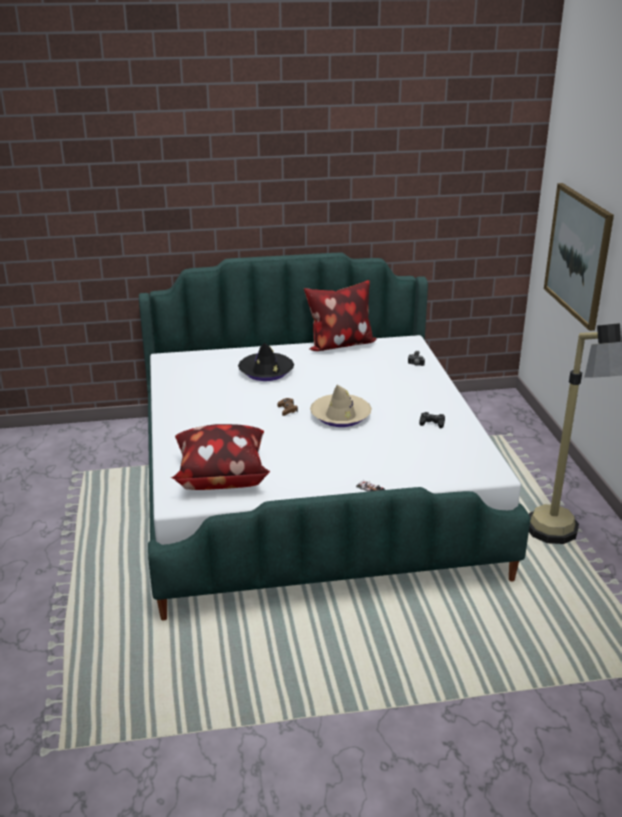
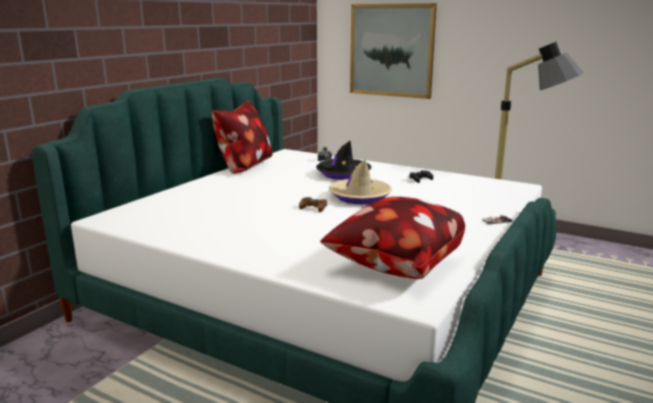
camera: 50 degrees left, 10 degrees down
black hat [238,343,294,381] -> black hat moved to [316,141,372,180]

